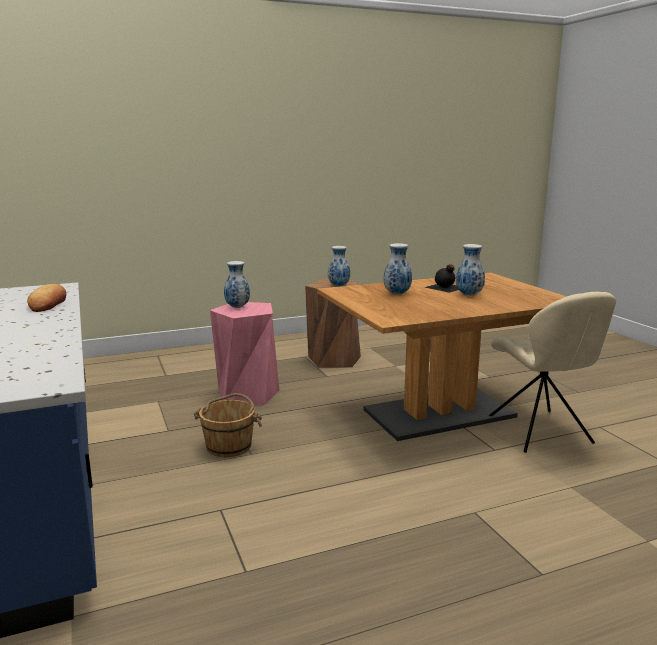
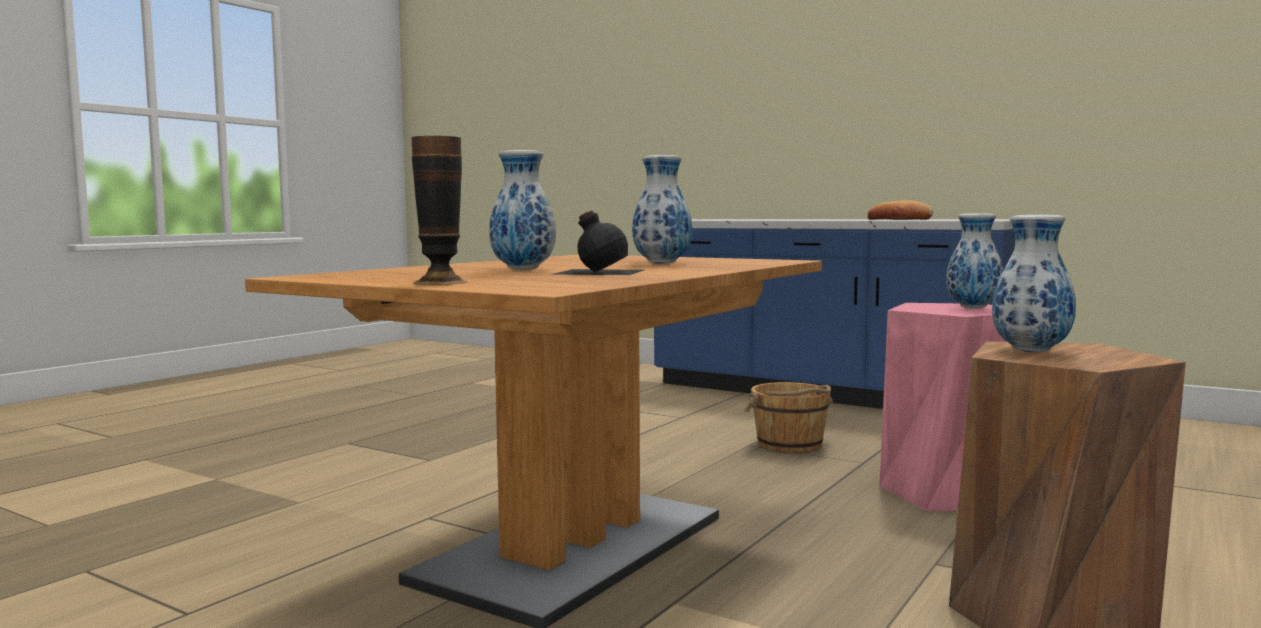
camera: 145 degrees right, 10 degrees down
beige chair [489,292,616,453] -> none
none -> vase [412,136,468,285]

